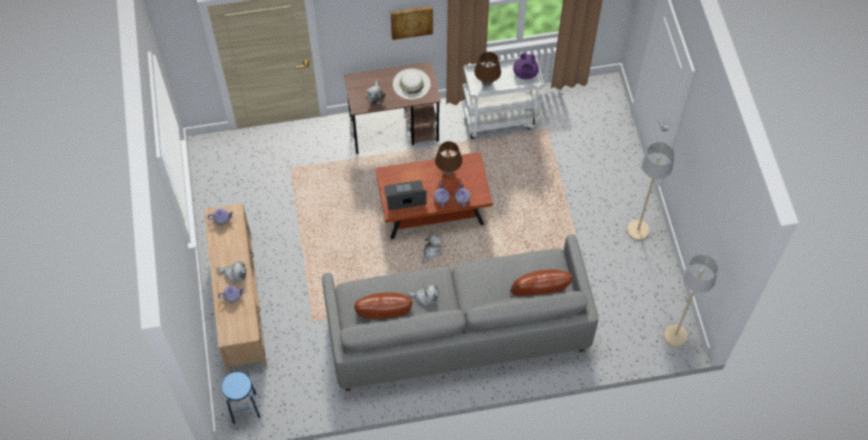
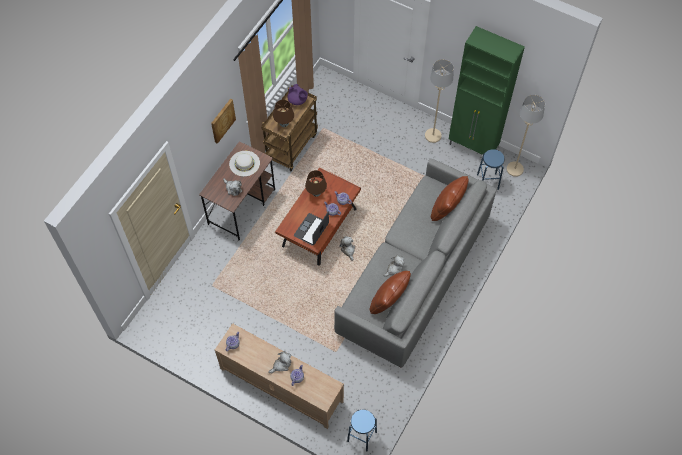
camera: 50 degrees left, 0 degrees up
white cart [462,55,544,139] -> brown cart [261,85,318,171]
none -> green cabinet [449,26,525,155]
none -> blue stool [477,149,505,190]

